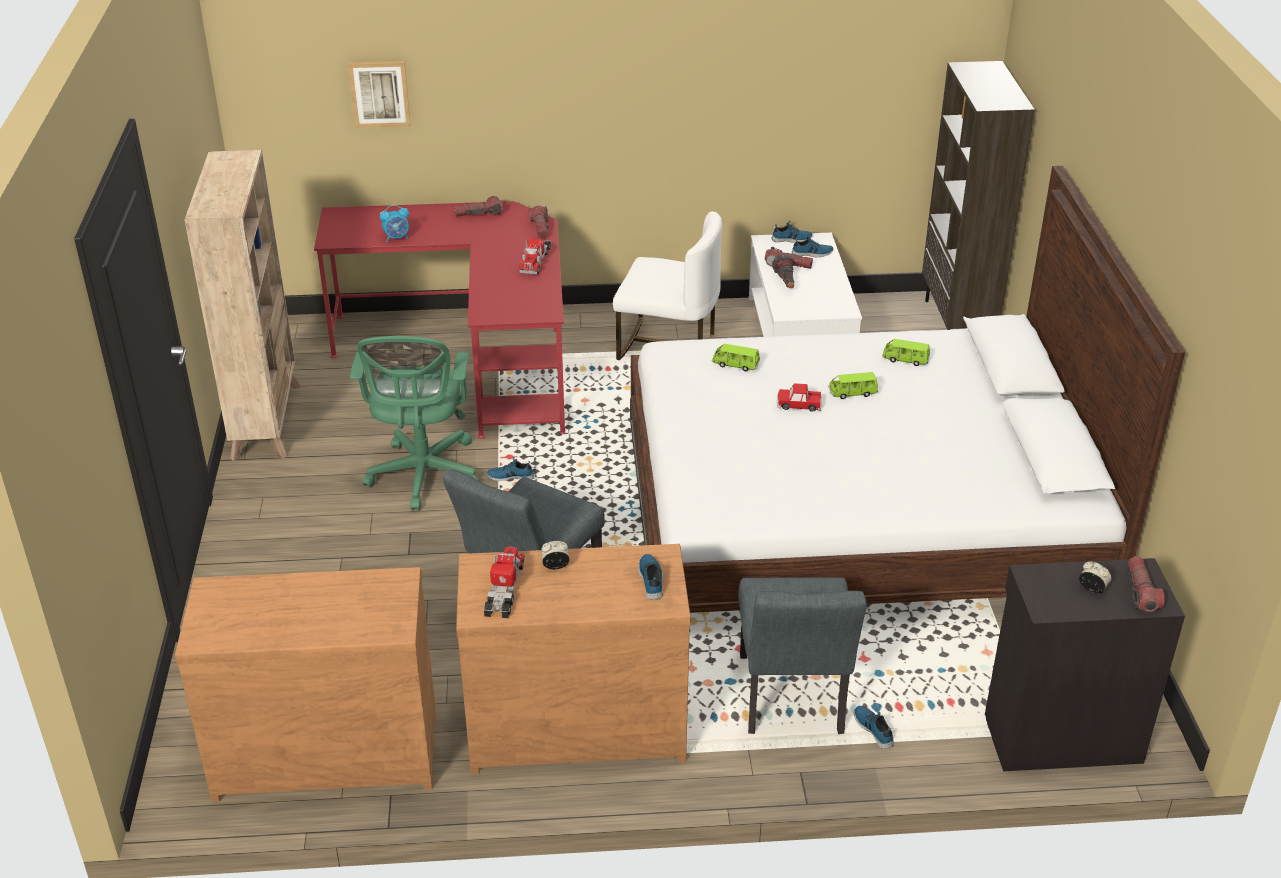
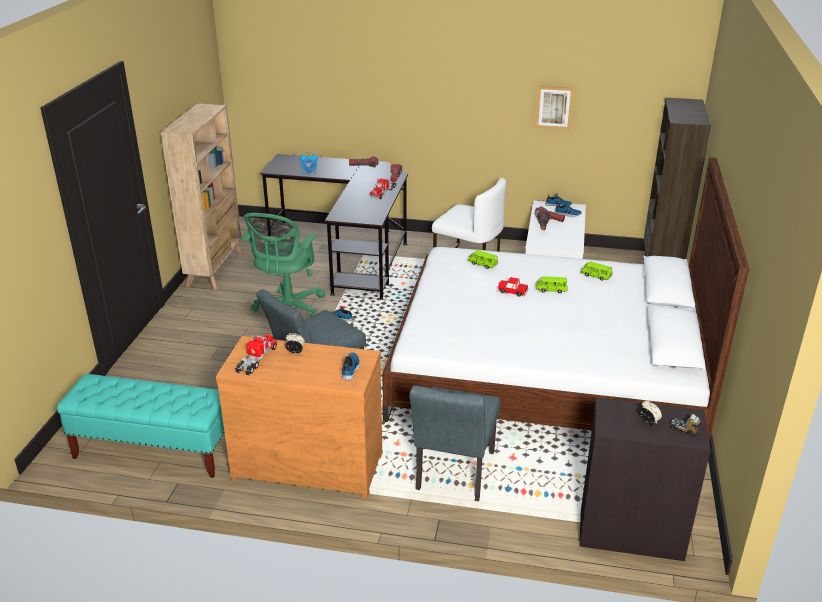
camera: 15 degrees right, 5 degrees down
brown dresser [175,567,436,802] -> turquoise bench [57,374,224,478]
red desk [314,201,565,439] -> black desk [260,154,408,299]
picture [348,61,411,128] -> picture moved to [535,86,574,130]
shoe [854,706,894,749] -> none
flashlight [1128,556,1165,612] -> toy truck [670,413,701,435]

